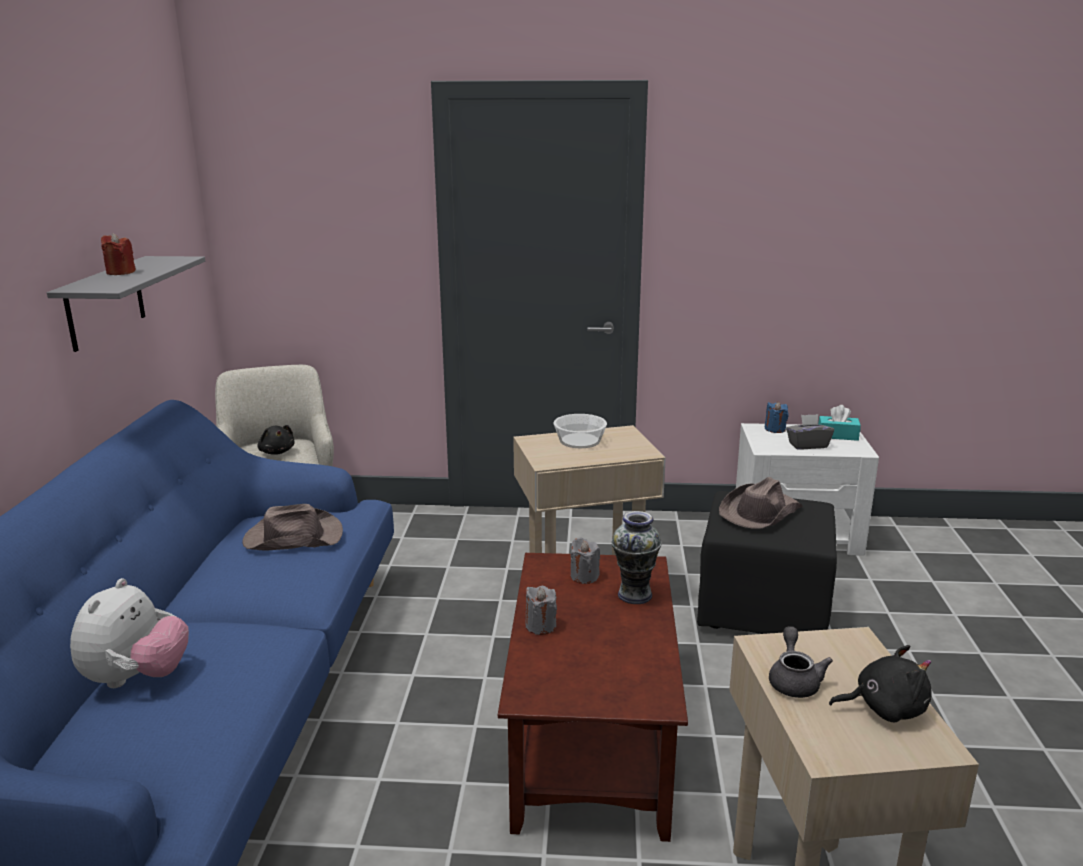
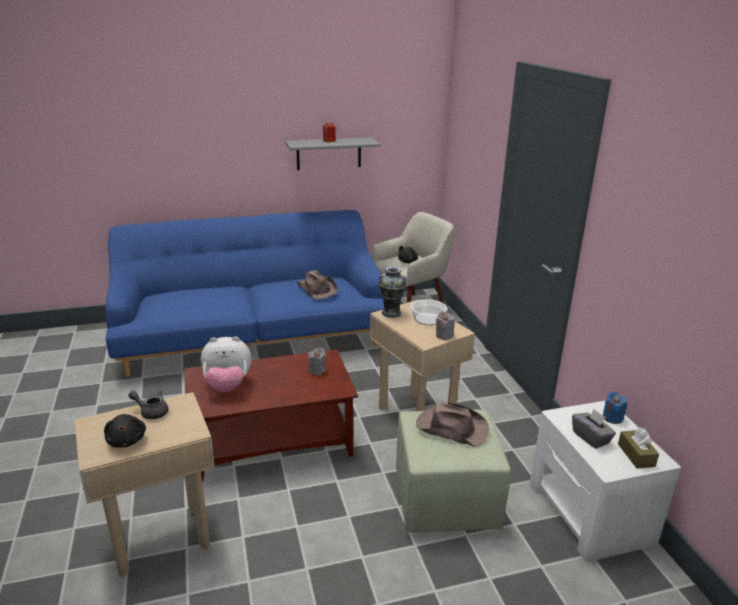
camera: 70 degrees right, 5 degrees up
plush toy [70,578,189,688] -> plush toy moved to [201,336,251,393]
grey candle [525,586,557,635] -> grey candle moved to [436,312,455,340]
vase [612,511,661,604] -> vase moved to [378,266,406,318]
black ottoman [697,491,837,634] -> green ottoman [396,409,511,533]
grey teapot [769,626,833,698] -> grey teapot turned 150 degrees counterclockwise [128,390,168,419]
turquoise tissue box [818,405,861,441] -> brown tissue box [618,427,659,469]

